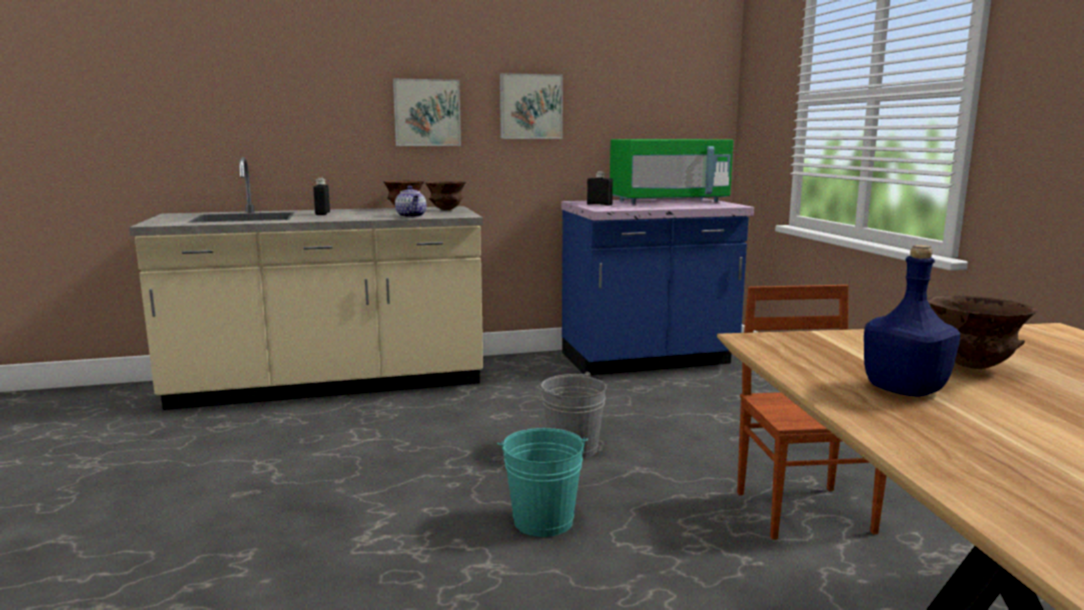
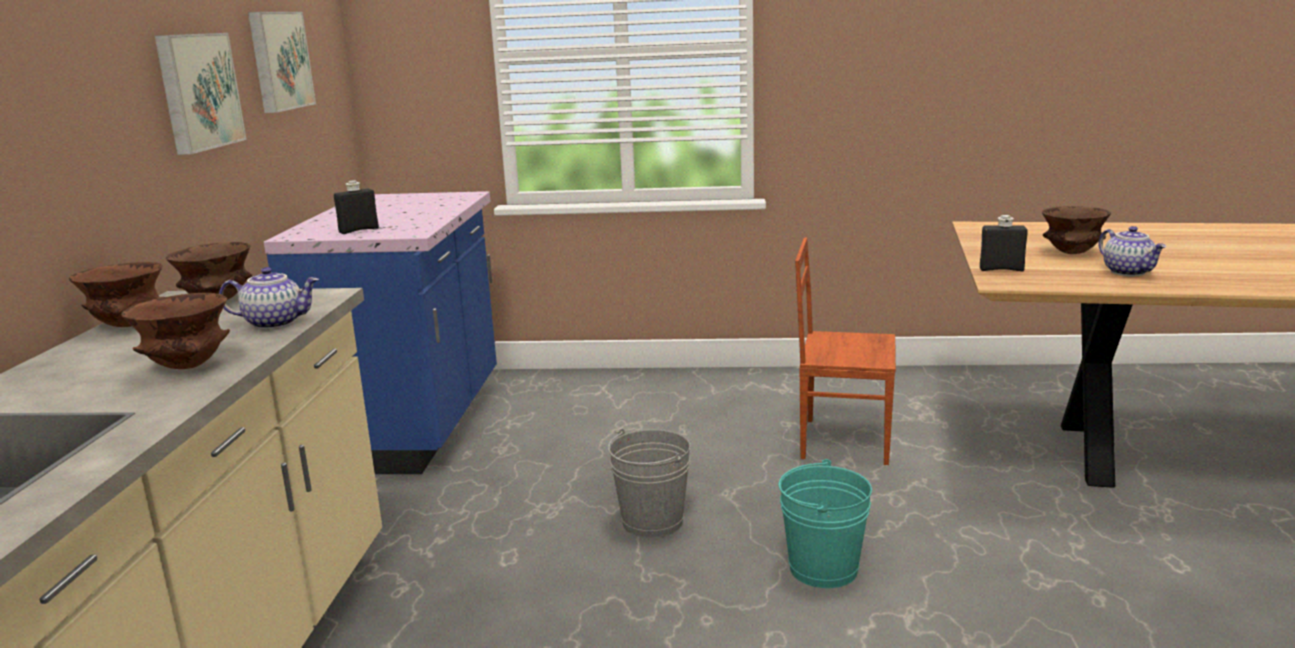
camera: 70 degrees left, 5 degrees up
black bottle [313,178,330,215] -> black bottle moved to [980,215,1028,271]
picture [393,78,461,146] -> picture moved to [248,12,316,113]
green microwave [610,139,733,204] -> none
blue bottle [864,245,961,397] -> teapot [1099,226,1166,276]
none -> brown bowl [121,293,230,369]

